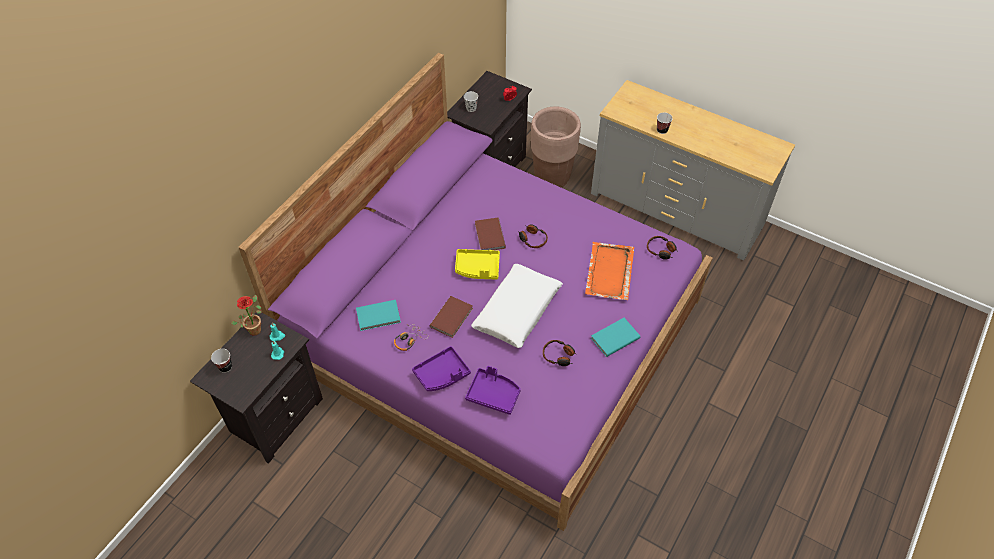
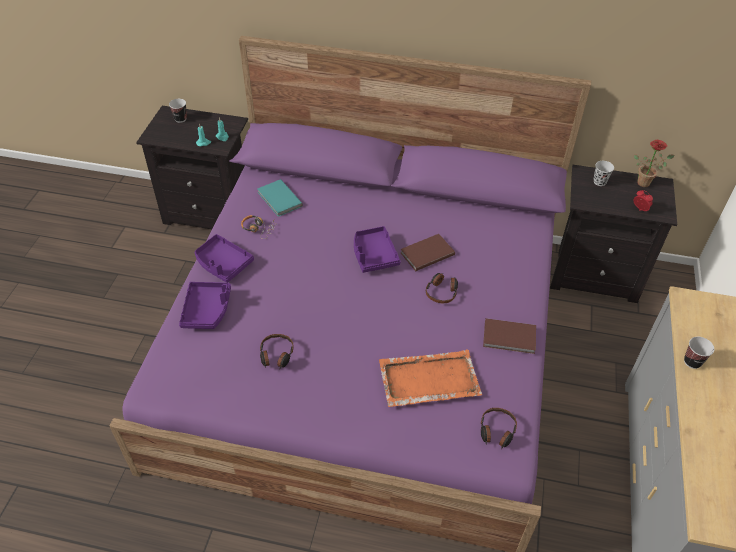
camera: 70 degrees right, 5 degrees down
potted plant [231,295,262,336] -> potted plant moved to [634,140,674,187]
brown book [429,296,473,338] -> brown book moved to [483,318,536,354]
yellow tray [455,249,500,279] -> purple tray [354,226,401,273]
white pillow [471,264,563,348] -> none
brown planter [531,107,581,188] -> none
turquoise book [591,318,640,357] -> none

